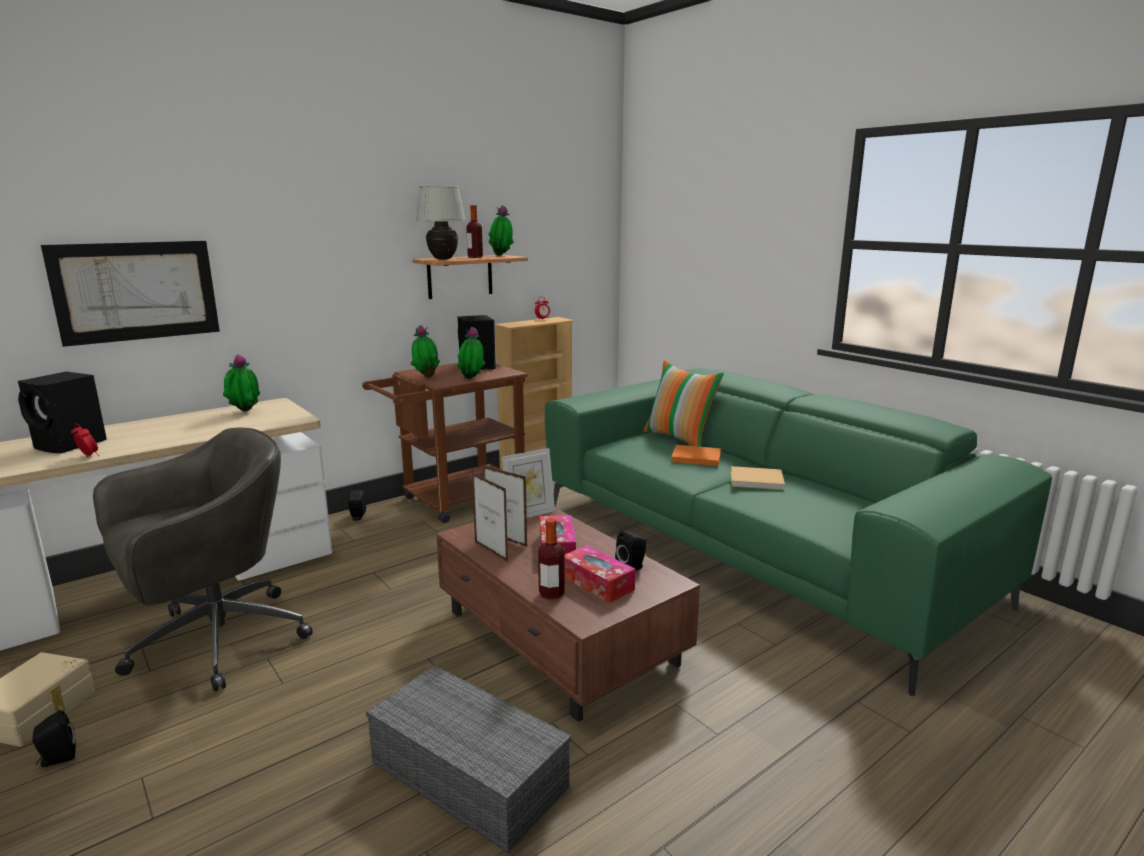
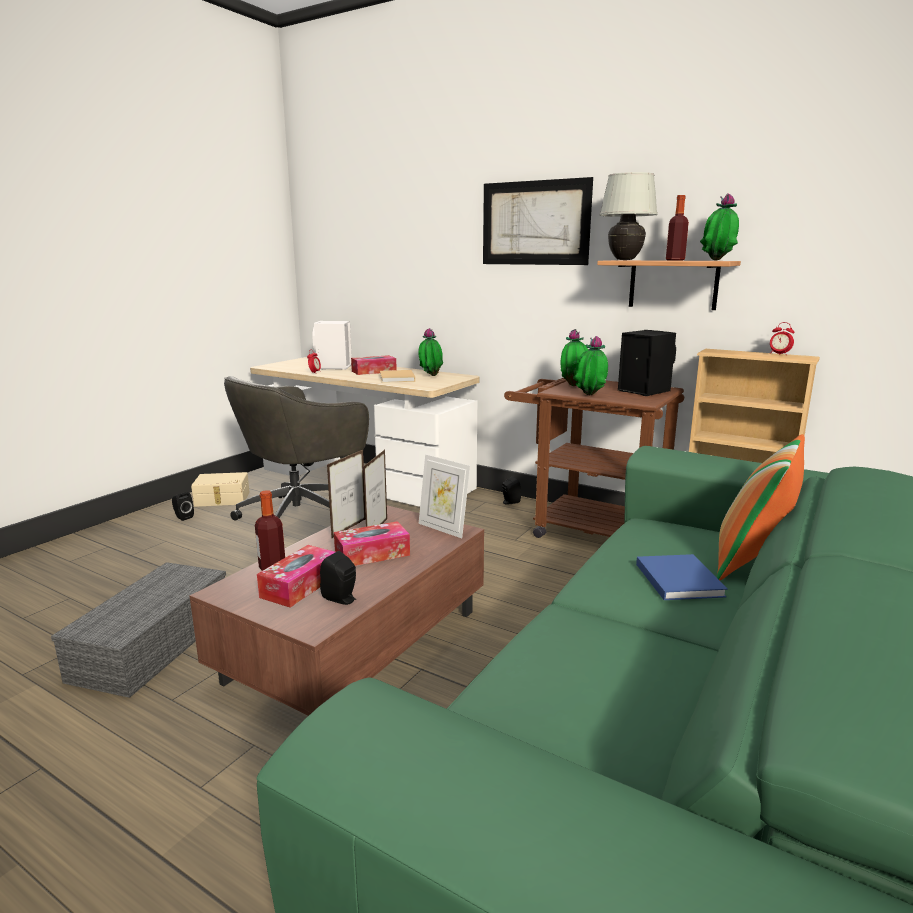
camera: 70 degrees right, 0 degrees up
black speaker [18,371,107,454] -> white speaker [312,321,352,370]
picture [41,241,220,347] -> picture moved to [483,177,593,265]
grey office chair [93,428,313,691] -> grey office chair turned 105 degrees clockwise [224,376,369,520]
orange book [671,445,721,466] -> blue book [636,554,728,600]
beige book [731,466,785,490] -> beige book moved to [380,370,415,383]
none -> tissue box [351,355,397,375]

